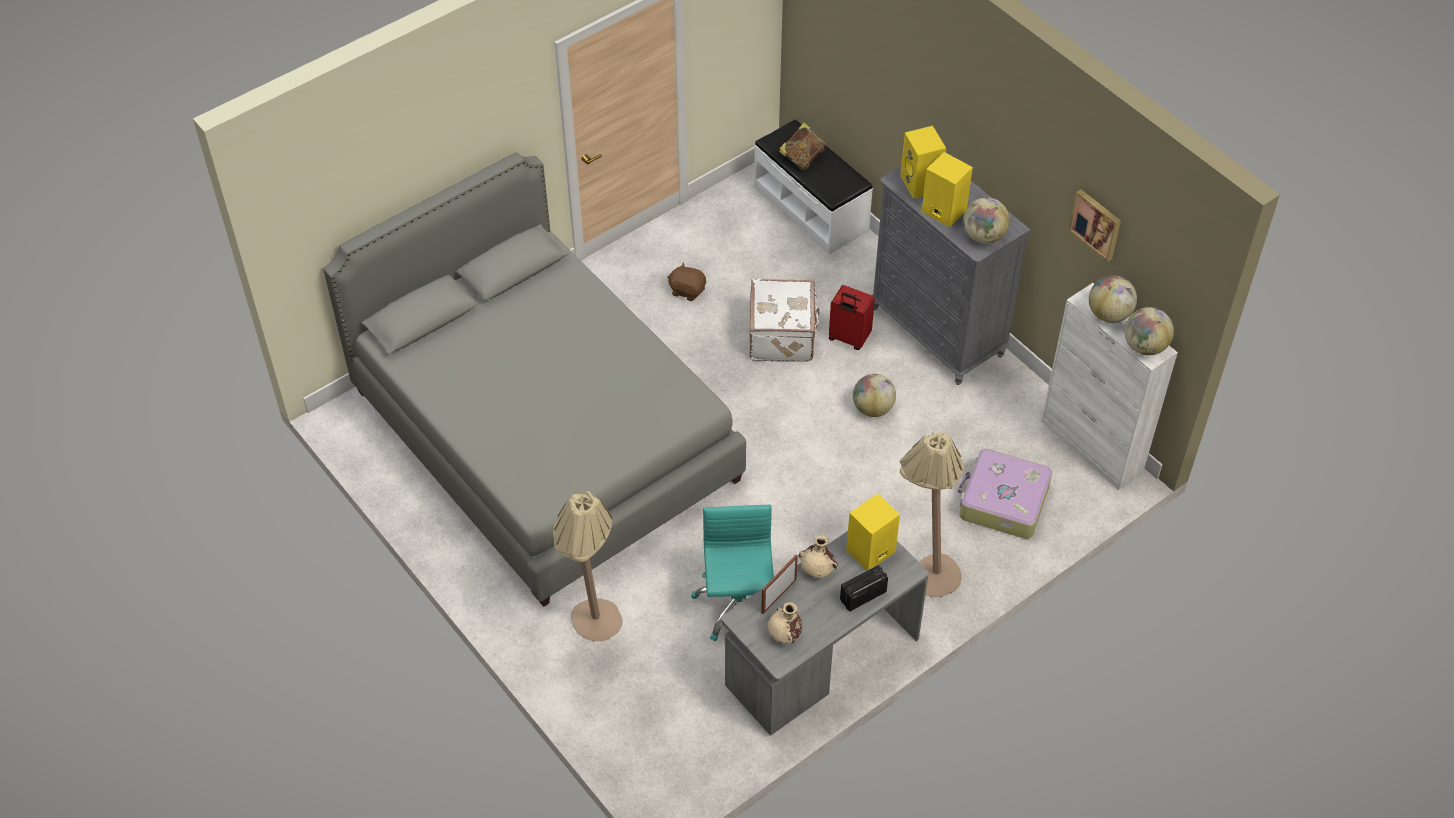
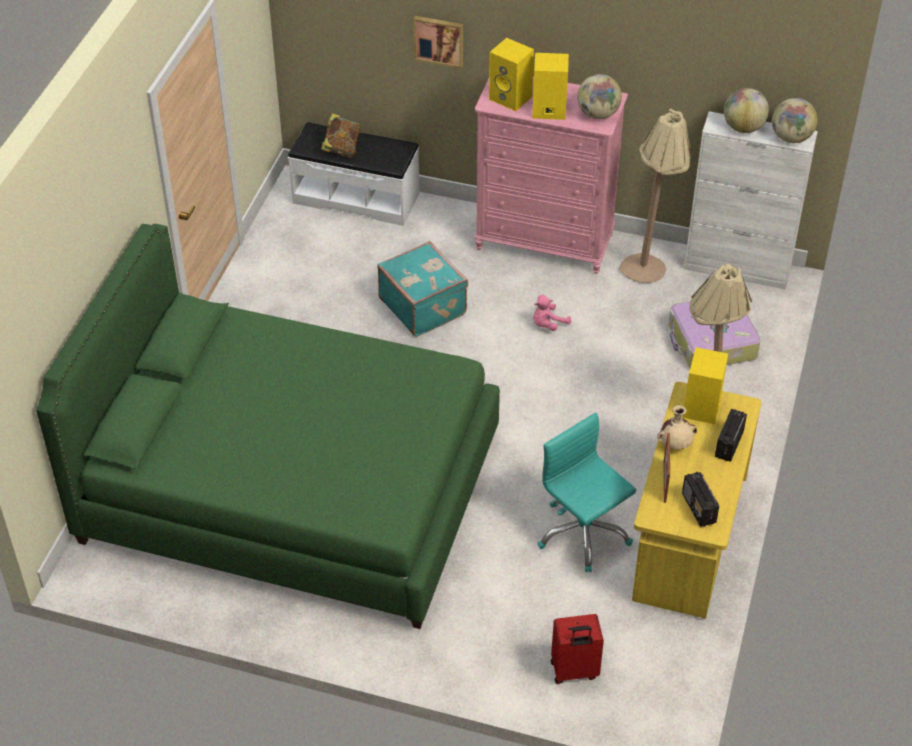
camera: 35 degrees left, 5 degrees down
grey bed [323,152,746,607] -> green bed [36,224,500,629]
beige floor lamp [553,491,622,641] -> beige floor lamp moved to [620,109,691,283]
brown plush toy [667,262,706,301] -> none
grey desk [721,531,929,736] -> yellow desk [632,382,761,619]
white suitcase [749,279,819,362] -> turquoise suitcase [377,241,468,337]
beige vase [768,602,802,644] -> radio [682,472,719,527]
red suitcase [829,285,875,350] -> red suitcase moved to [551,614,604,684]
globe [853,374,896,417] -> pink plush toy [533,295,571,331]
grey dresser [872,167,1031,385] -> pink dresser [475,76,628,274]
picture [1068,189,1121,262] -> picture moved to [413,16,463,69]

